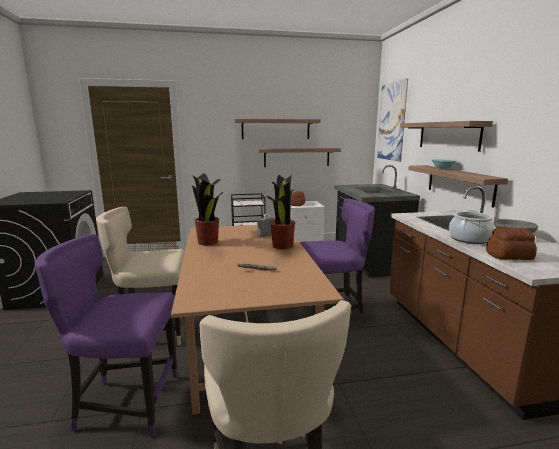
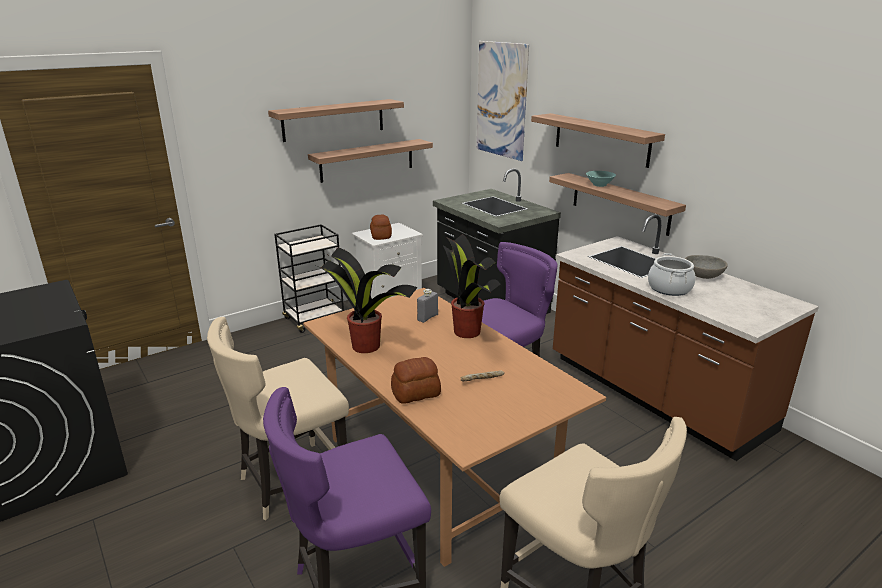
camera: 25 degrees left, 10 degrees up
bread [486,227,537,260] -> bread moved to [391,357,441,404]

